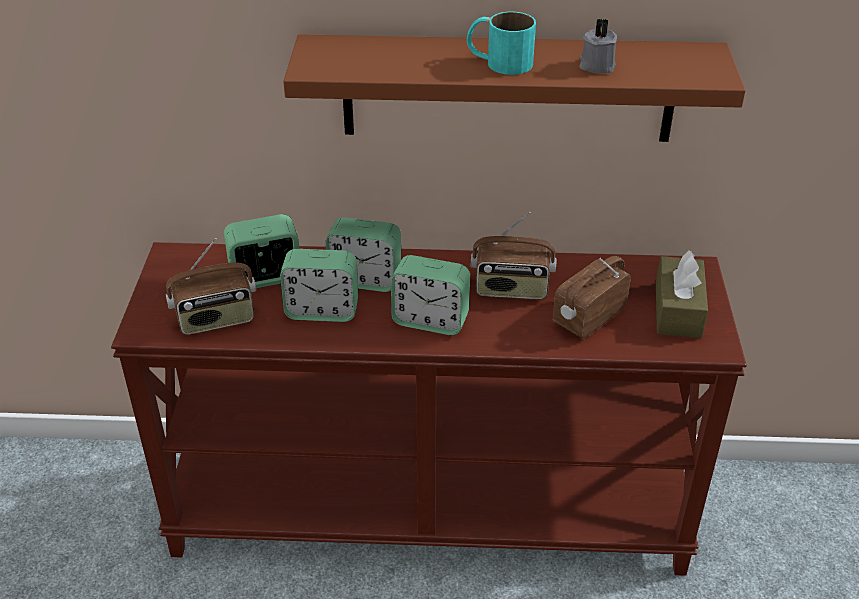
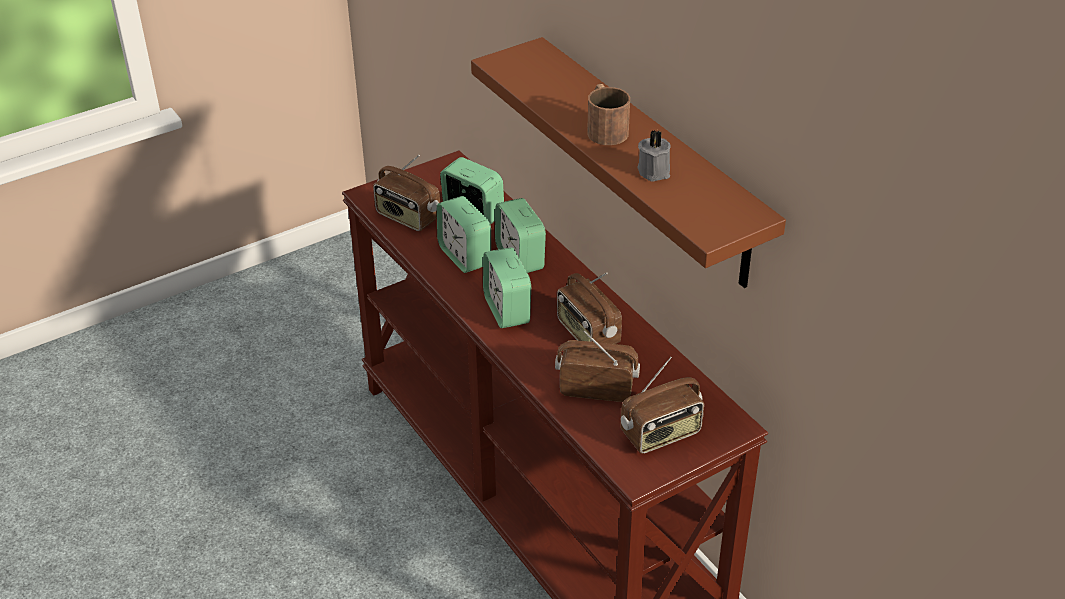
camera: 55 degrees right, 0 degrees up
turquoise mug [467,12,536,75] -> brown mug [587,84,630,145]
brown tissue box [656,250,708,338] -> radio [621,357,704,454]

